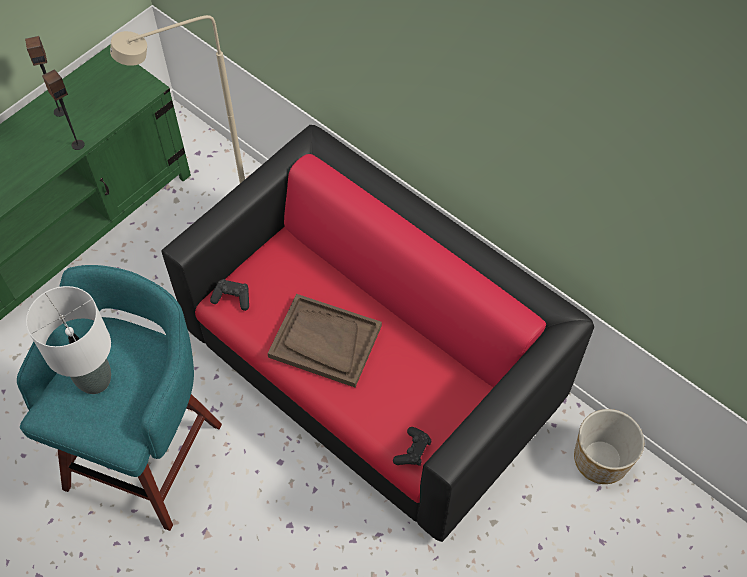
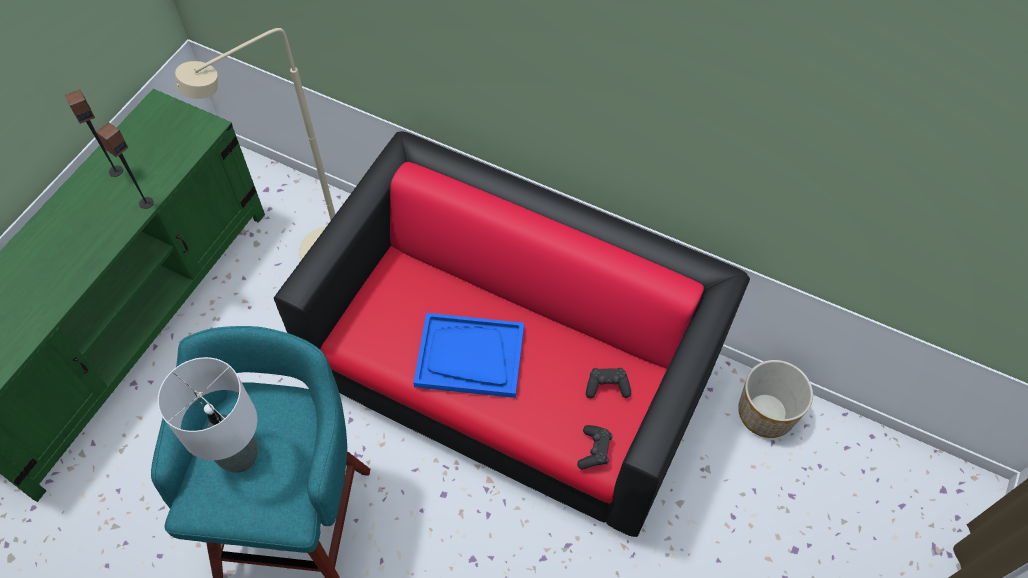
camera: 15 degrees left, 0 degrees up
black game controller [210,279,249,311] -> black game controller moved to [586,368,631,398]
brown tray [267,294,382,387] -> blue tray [413,313,524,398]

